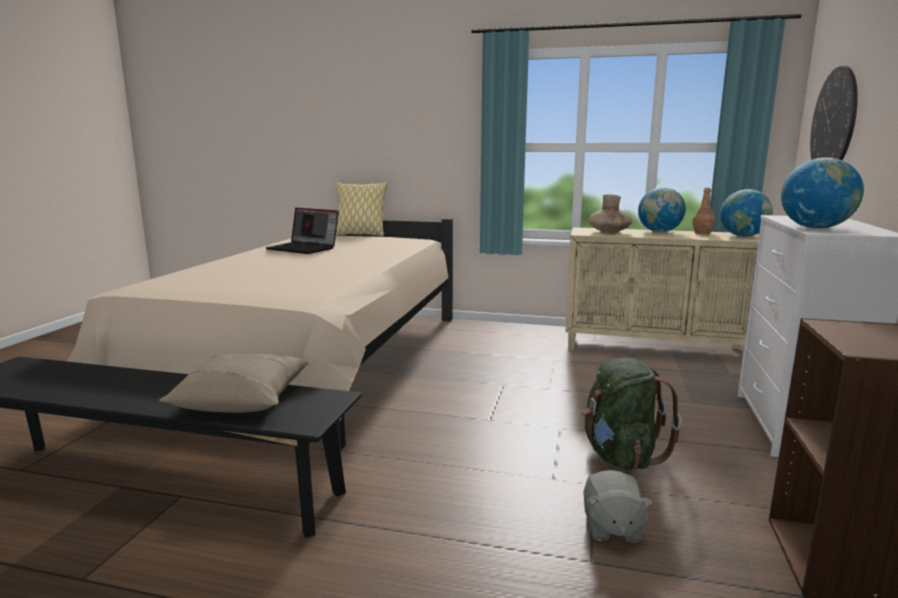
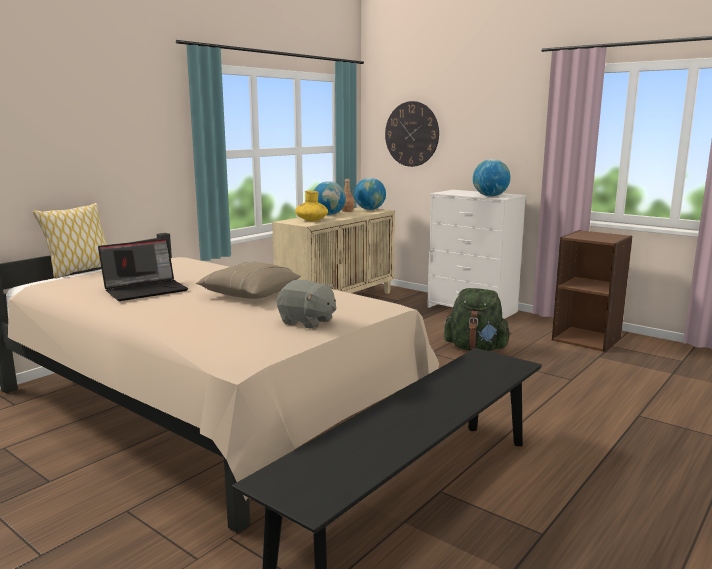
camera: 65 degrees left, 0 degrees up
beige pillow [159,353,309,413] -> beige pillow moved to [196,261,301,299]
grey plush toy [583,470,653,543] -> grey plush toy moved to [277,280,336,329]
brown vase [589,194,632,233] -> yellow vase [295,191,328,221]

